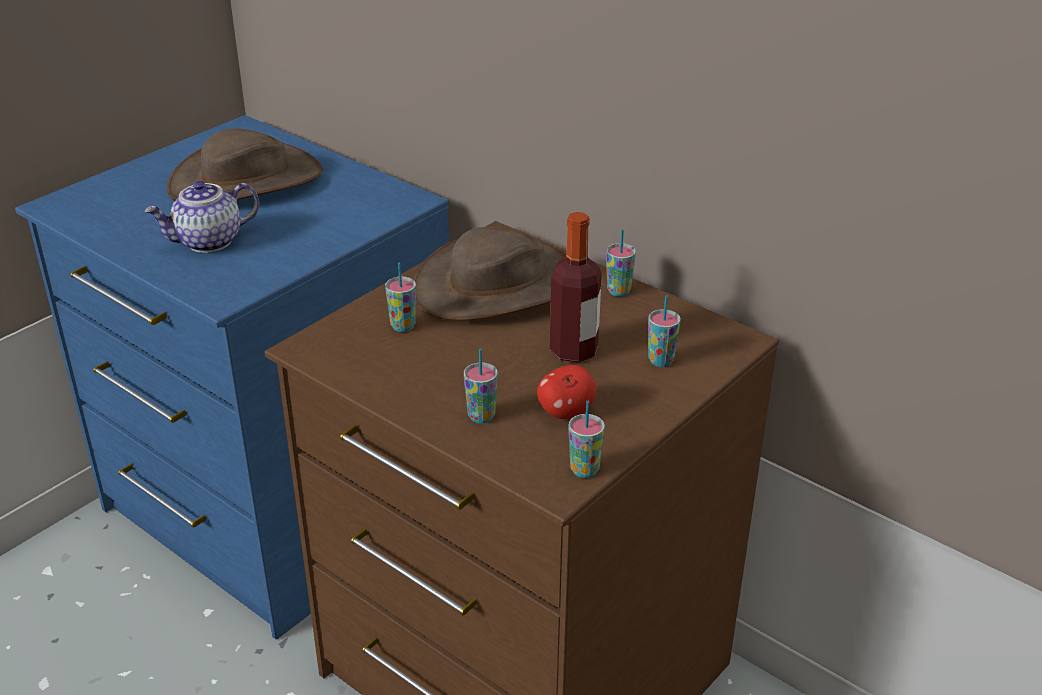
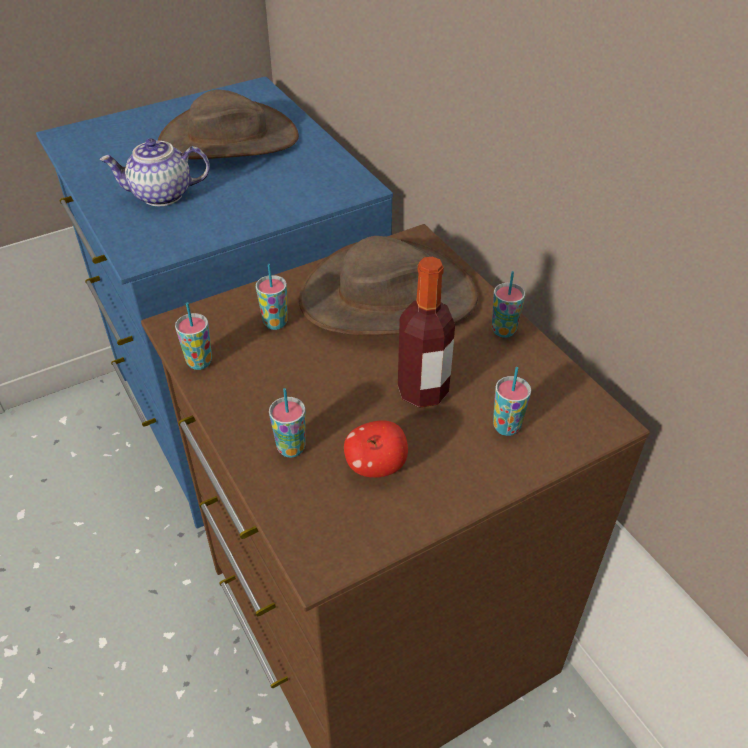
camera: 20 degrees right, 10 degrees up
cup [569,401,605,478] -> cup moved to [175,302,212,370]

